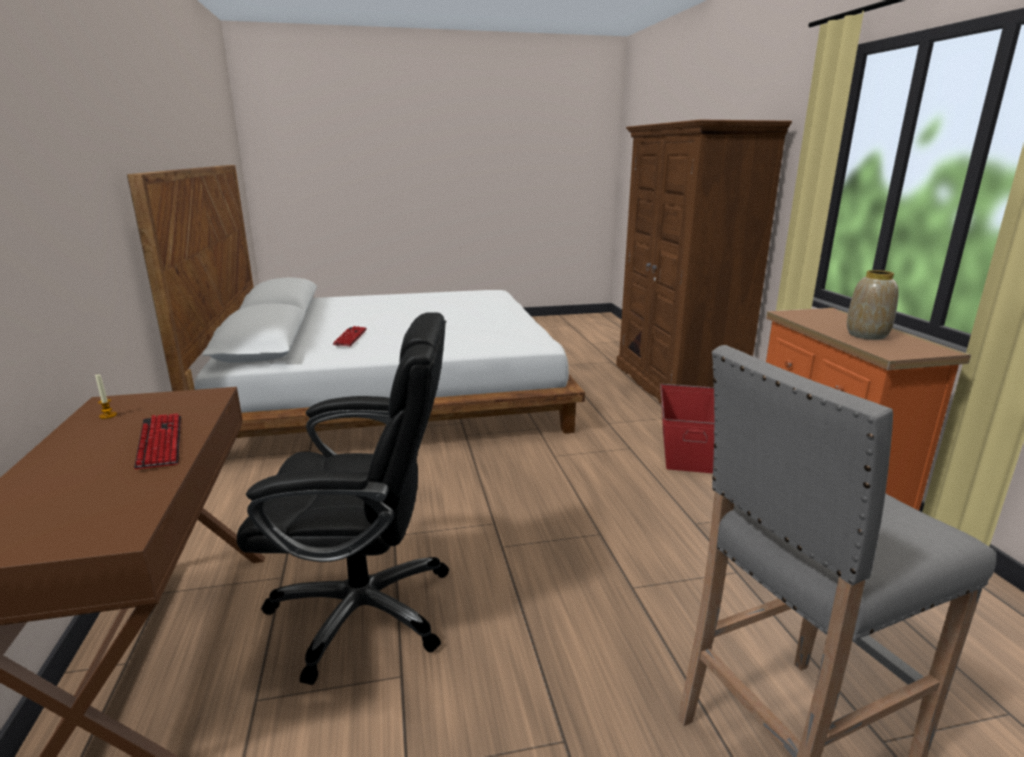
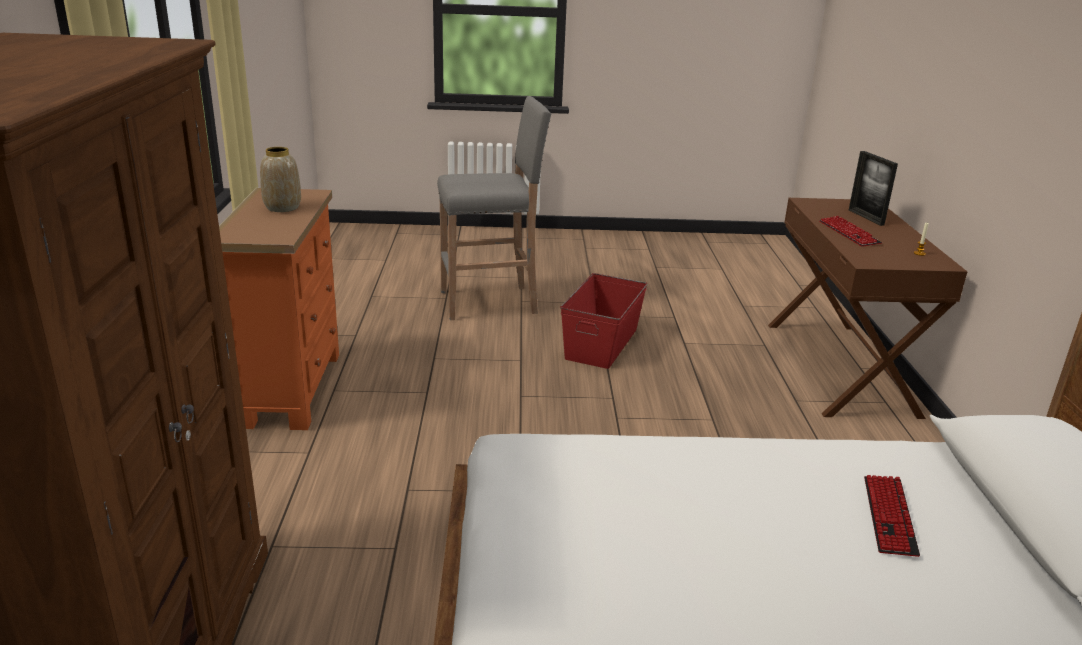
camera: 170 degrees left, 5 degrees up
black office chair [237,312,449,685] -> none
red storage box [660,384,714,473] -> red storage box moved to [560,273,647,369]
none -> picture frame [849,151,898,226]

